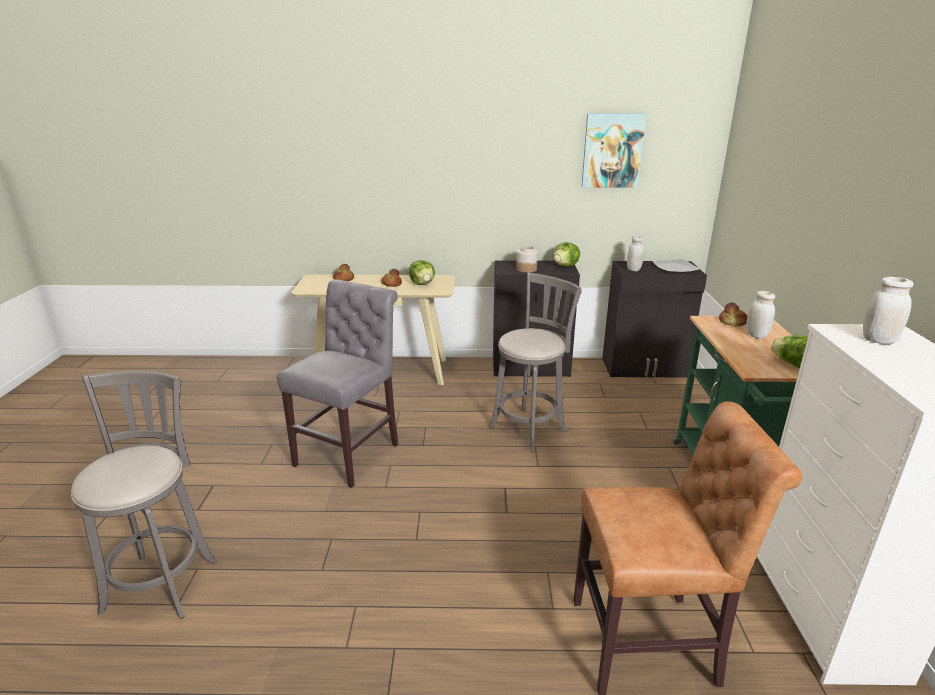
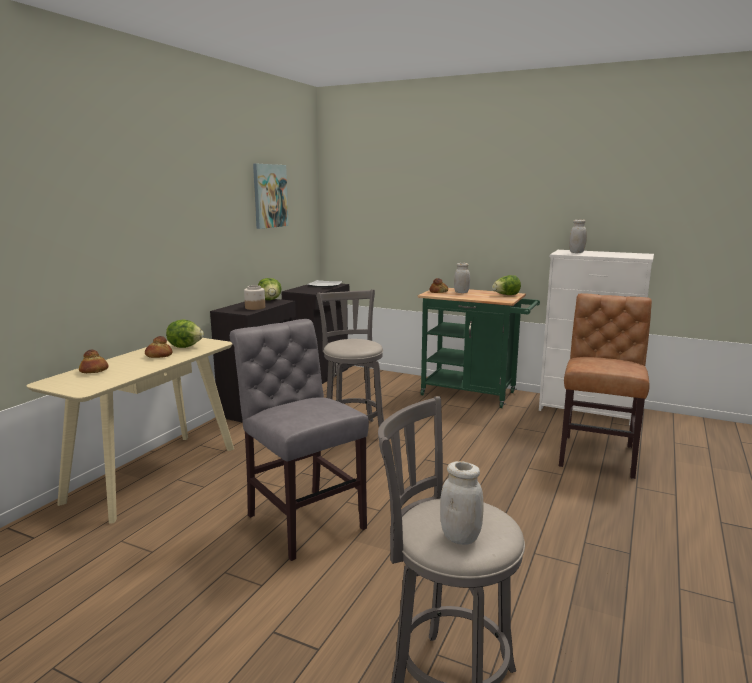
camera: 65 degrees left, 10 degrees down
white jar [627,236,644,271] -> white jar moved to [440,461,484,545]

